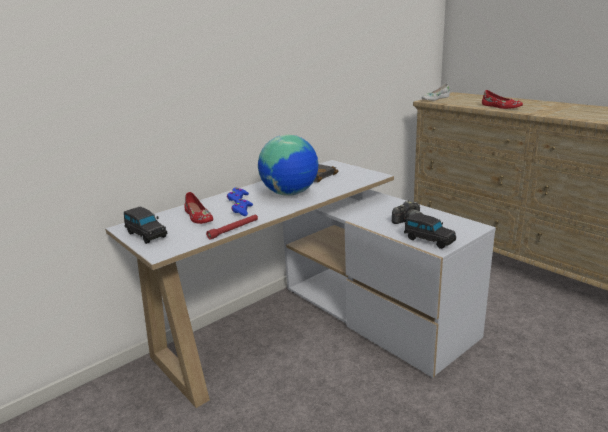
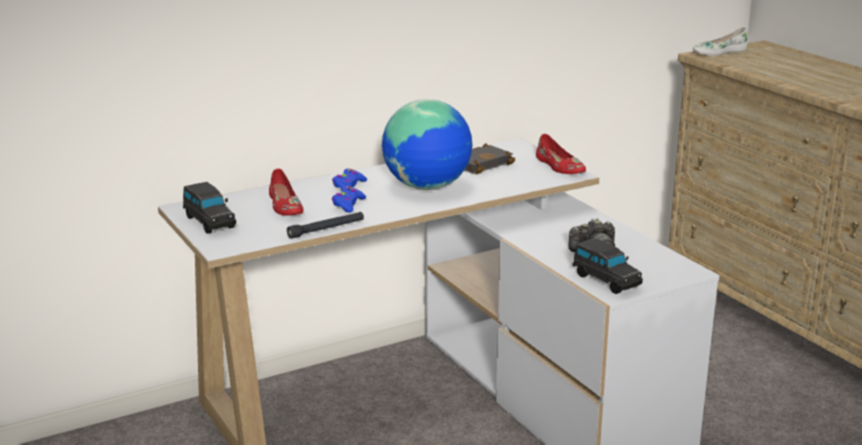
camera: 10 degrees right, 0 degrees up
red flashlight [206,214,258,240] -> black flashlight [287,212,364,239]
red shoe [482,90,523,109] -> red shoe moved to [536,134,586,174]

